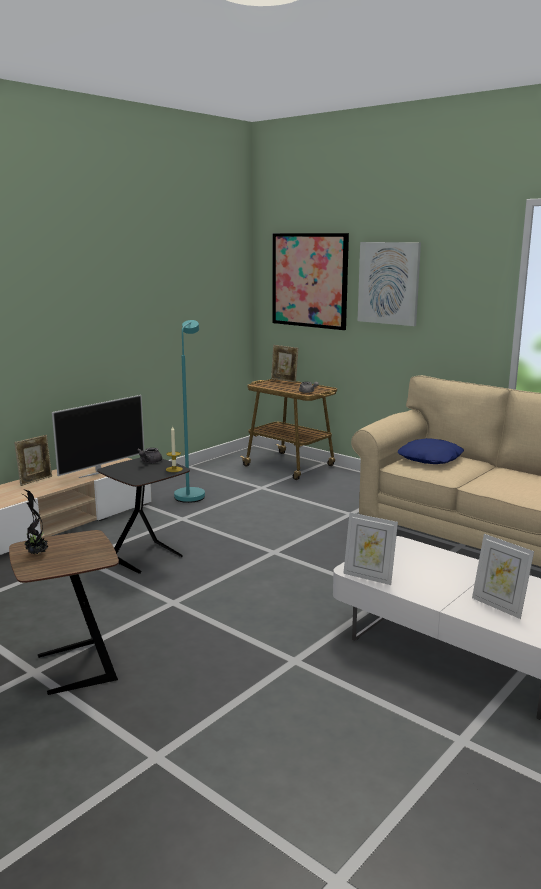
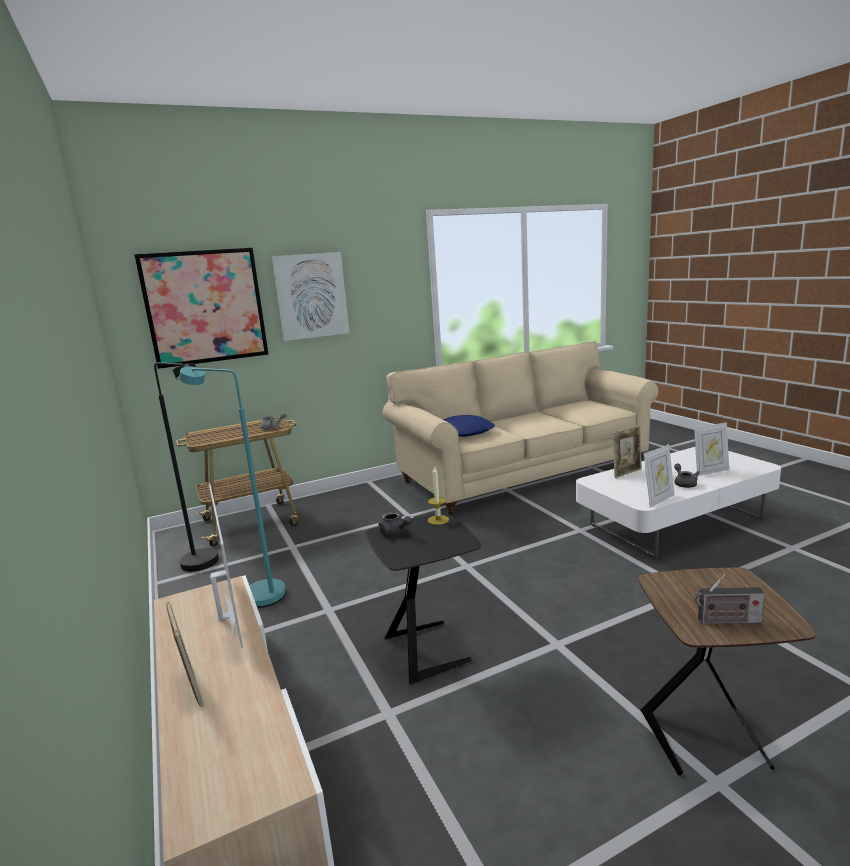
camera: 65 degrees left, 0 degrees up
potted plant [23,489,48,555] -> radio [694,574,765,624]
picture frame [271,345,299,382] -> picture frame moved to [613,425,642,478]
none -> black floor lamp [154,362,219,572]
none -> grey teapot [674,464,700,488]

